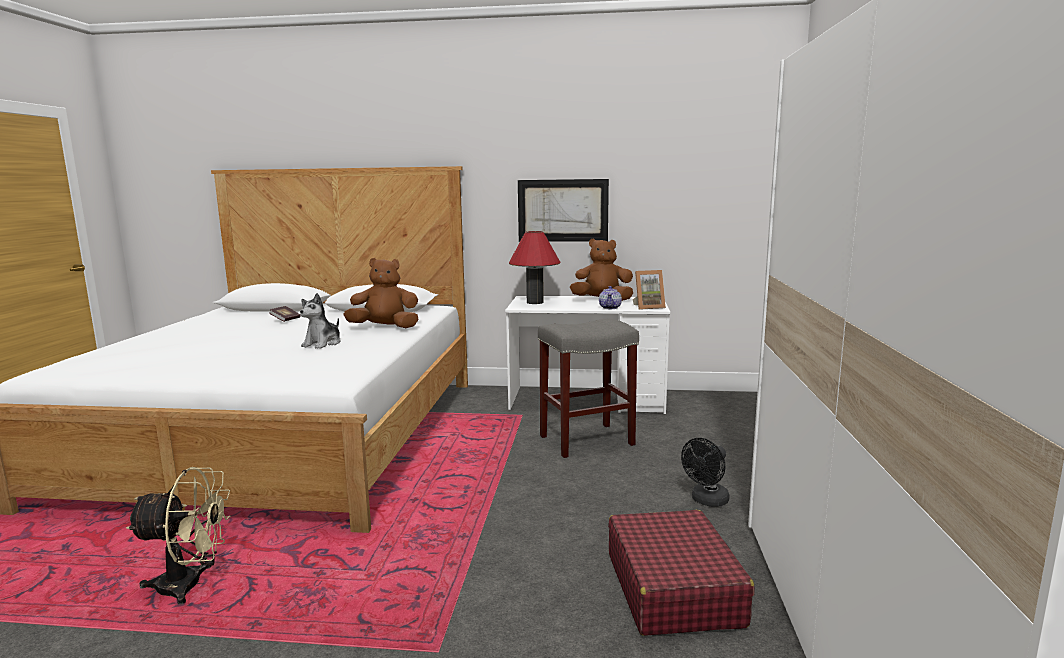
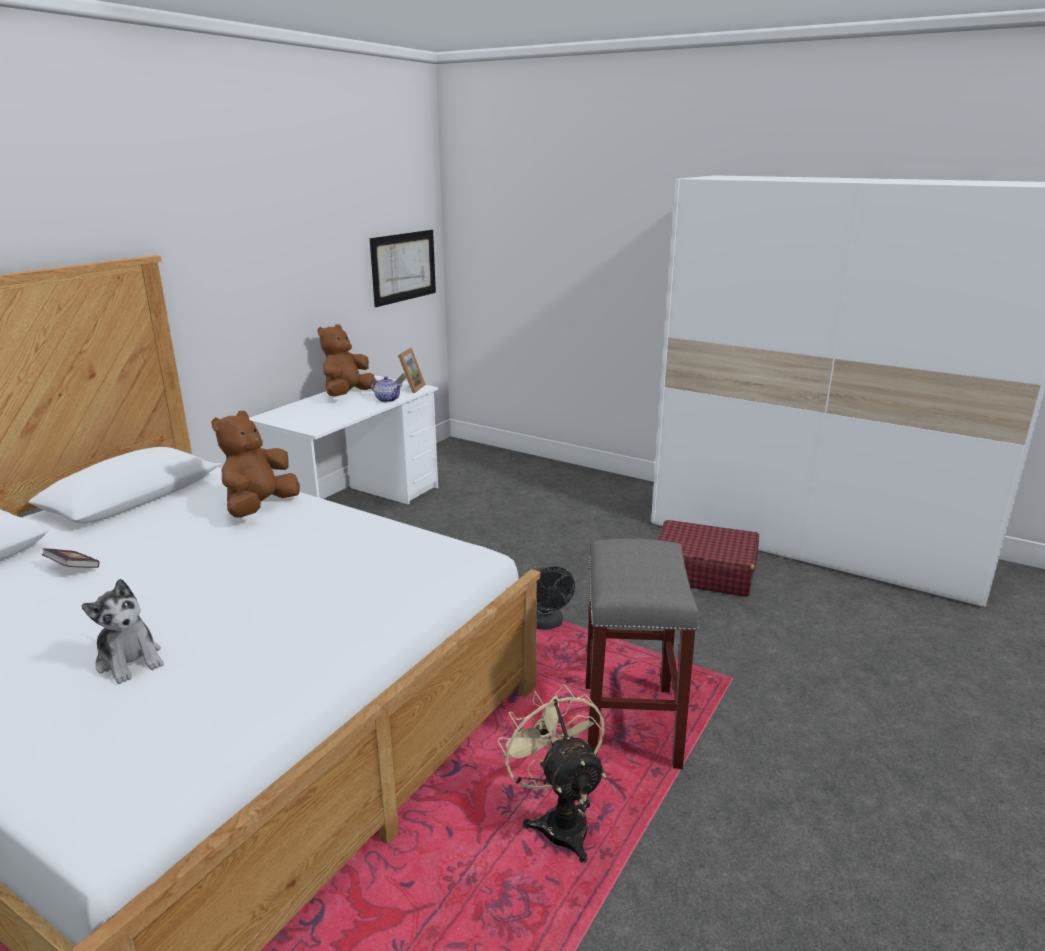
camera: 65 degrees left, 10 degrees up
beige fan [126,467,231,605] -> beige fan turned 45 degrees counterclockwise [498,684,606,863]
plush toy [300,293,340,349] -> plush toy moved to [82,579,164,684]
red table lamp [509,231,561,304] -> none
picture [518,179,609,242] -> picture moved to [370,230,436,307]
grey stool [538,319,639,458] -> grey stool moved to [585,539,699,770]
black fan [681,438,730,507] -> black fan moved to [536,567,575,630]

